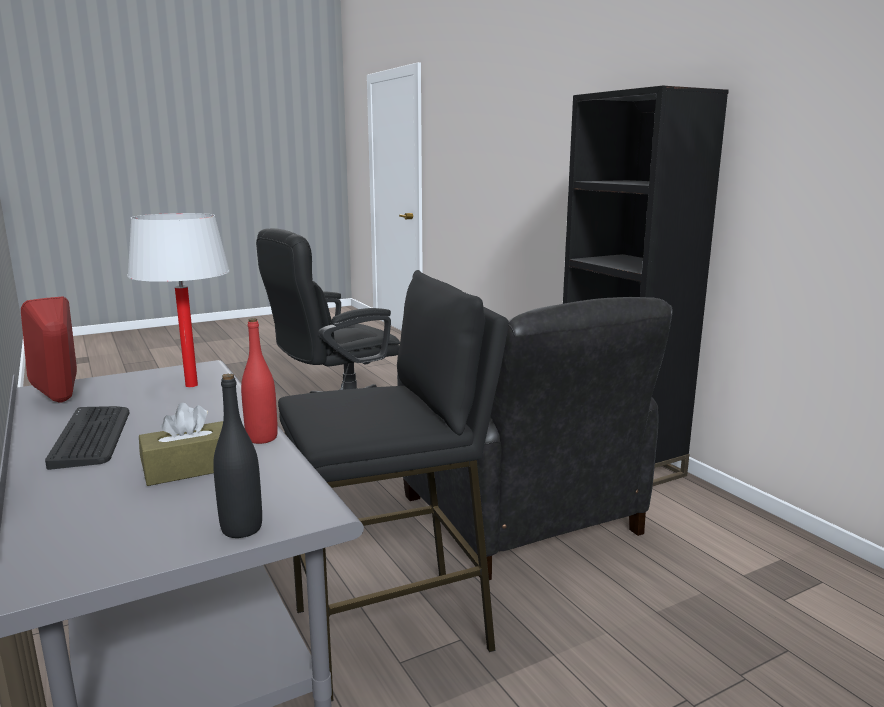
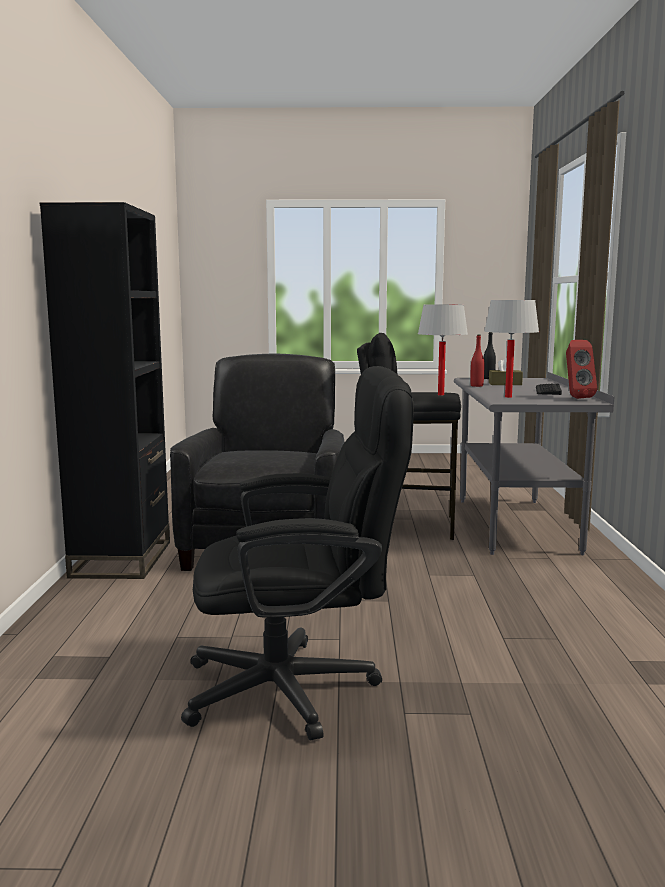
camera: 150 degrees left, 5 degrees down
none -> white table lamp [418,304,468,396]

